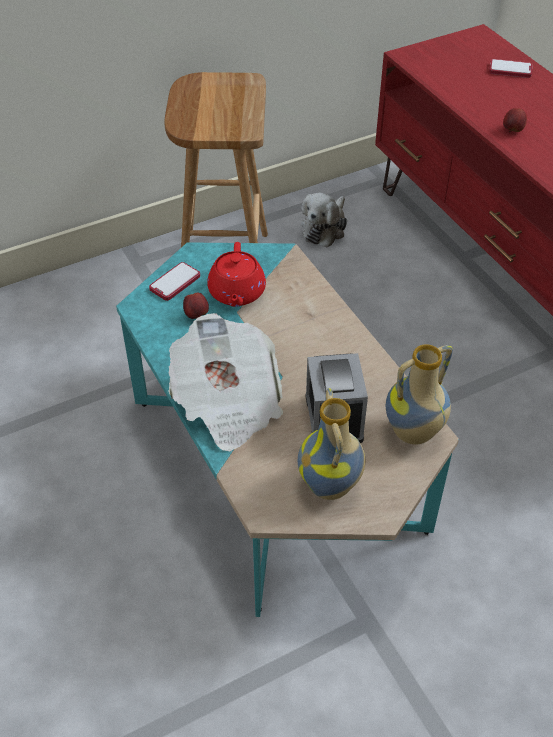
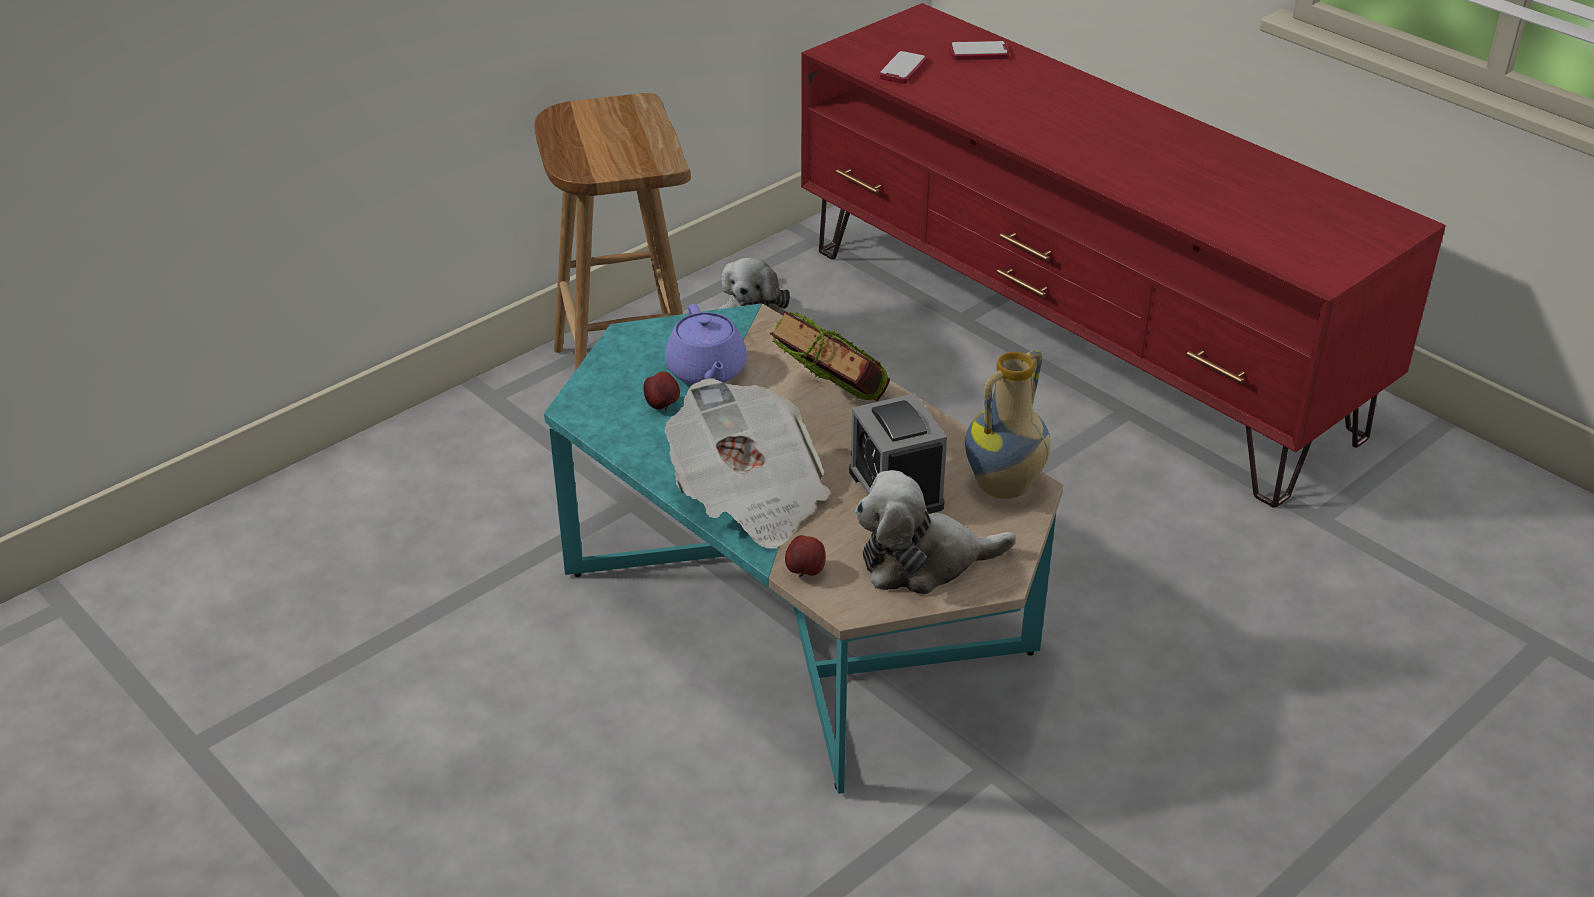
camera: 15 degrees left, 10 degrees down
phone [149,262,200,301] -> phone moved to [878,51,927,84]
red teapot [207,242,266,307] -> purple teapot [665,304,747,385]
vase [298,388,365,500] -> plush toy [855,470,1016,594]
apple [503,108,527,132] -> apple moved to [785,535,826,577]
none -> book [770,310,891,402]

